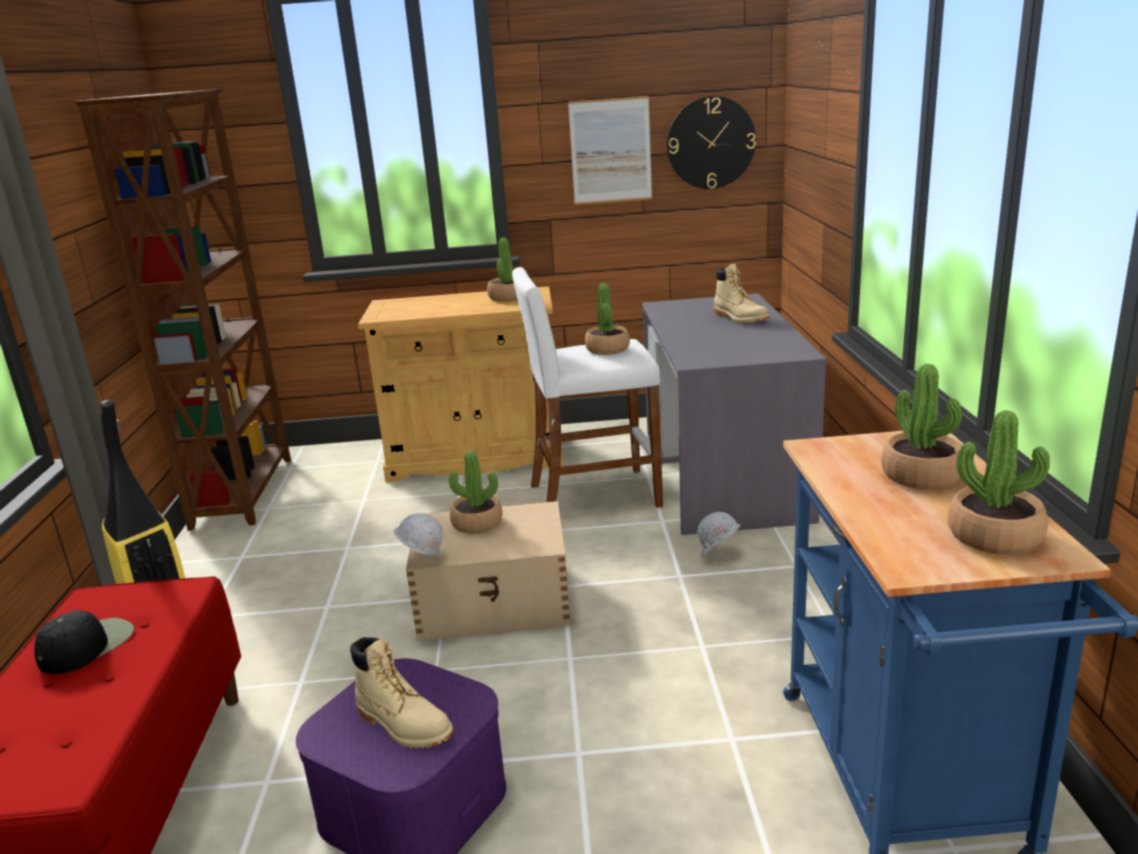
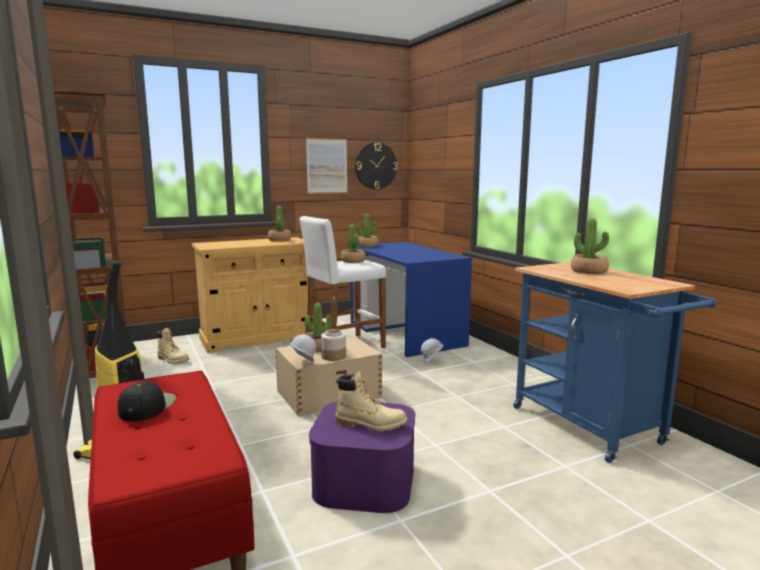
camera: 25 degrees left, 10 degrees down
grey desk [642,293,826,535] -> blue desk [350,242,472,357]
beige boot [714,264,769,323] -> beige boot moved to [157,328,189,364]
potted plant [948,410,1050,554] -> potted plant moved to [357,213,378,247]
none -> jar [321,329,346,361]

